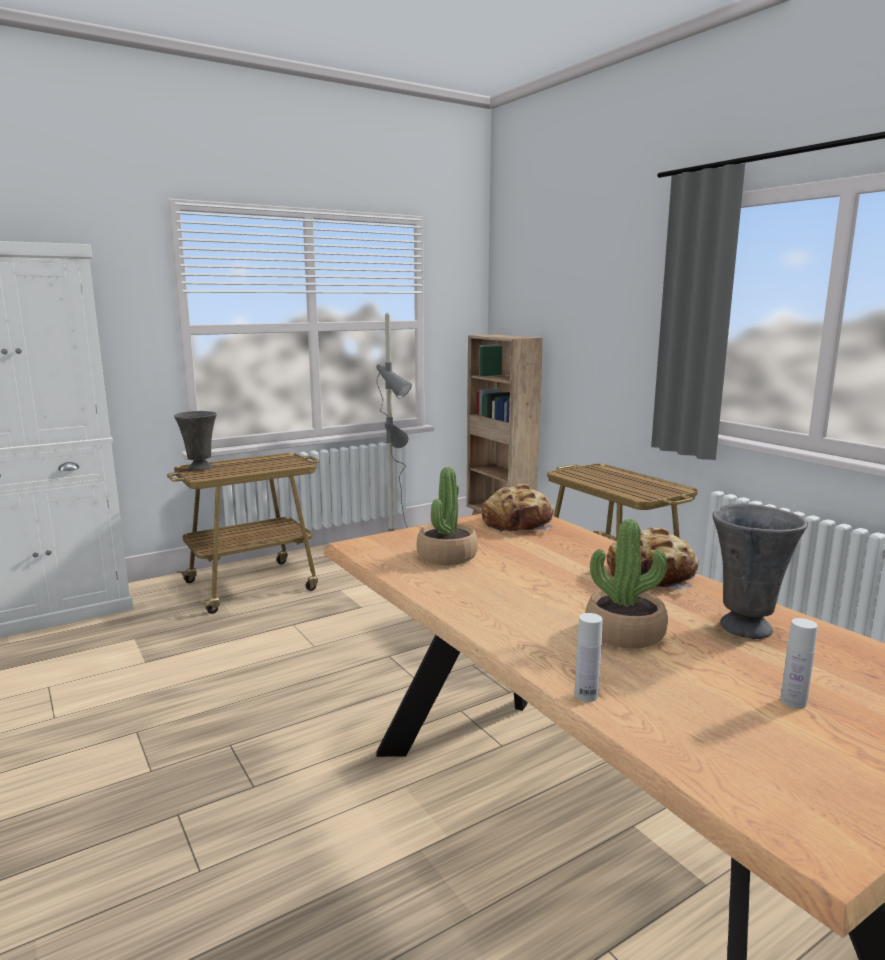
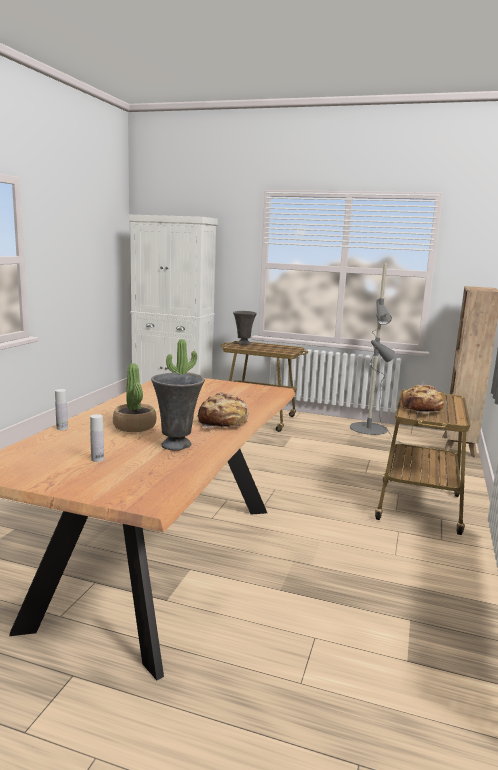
camera: 50 degrees right, 0 degrees up
bread [482,484,554,532] -> bread moved to [401,384,445,413]

